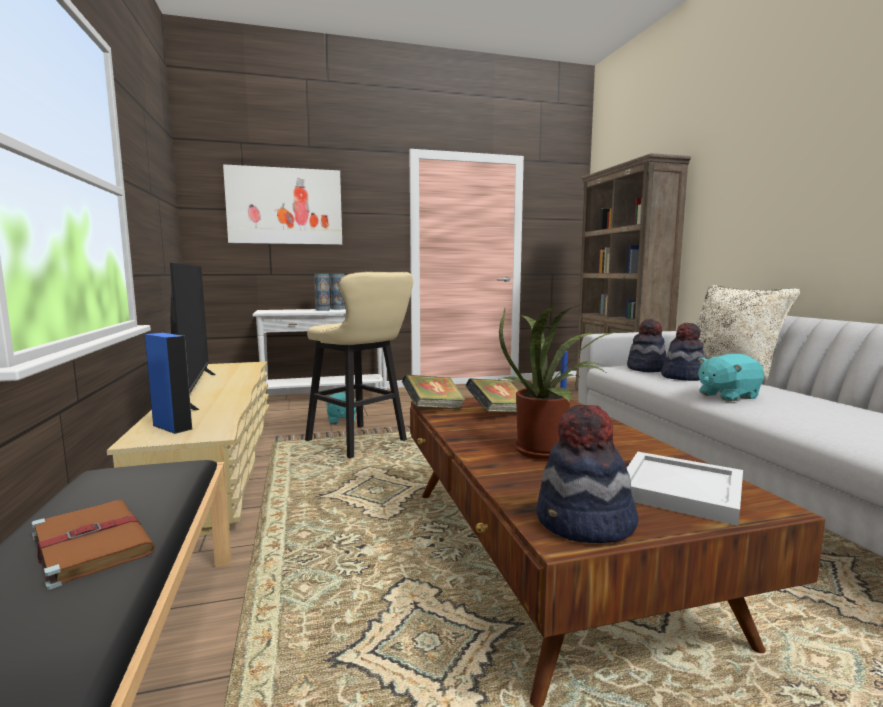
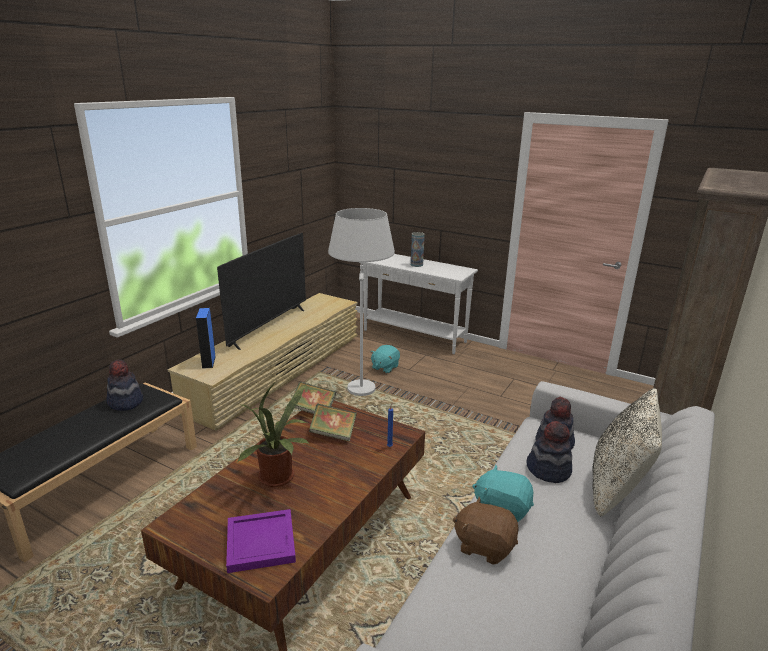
camera: 45 degrees right, 15 degrees up
brown book [32,500,155,590] -> none
picture [223,164,342,245] -> none
beige stool [305,272,413,458] -> white floor lamp [328,208,395,396]
vase [330,274,346,310] -> none
hat [536,405,639,543] -> hat moved to [106,359,143,411]
white tray [627,452,743,526] -> purple tray [226,509,296,573]
none -> brown plush toy [453,497,519,565]

